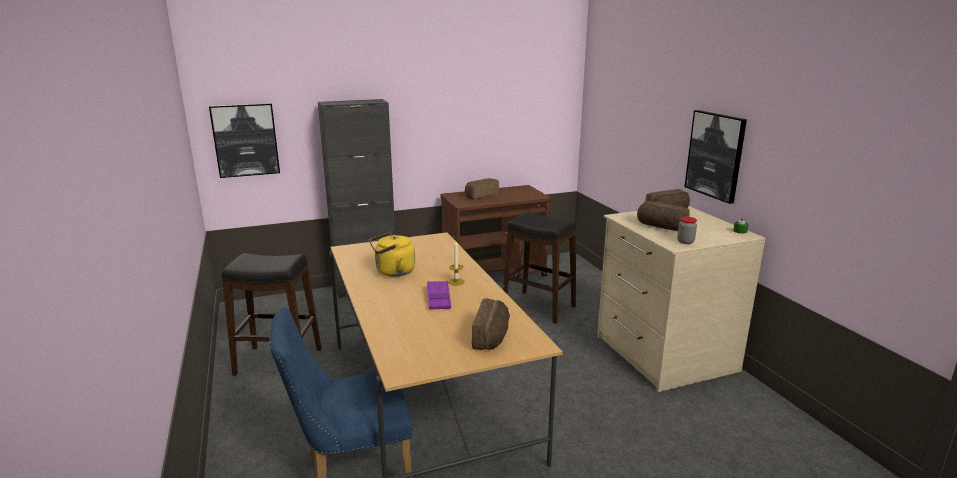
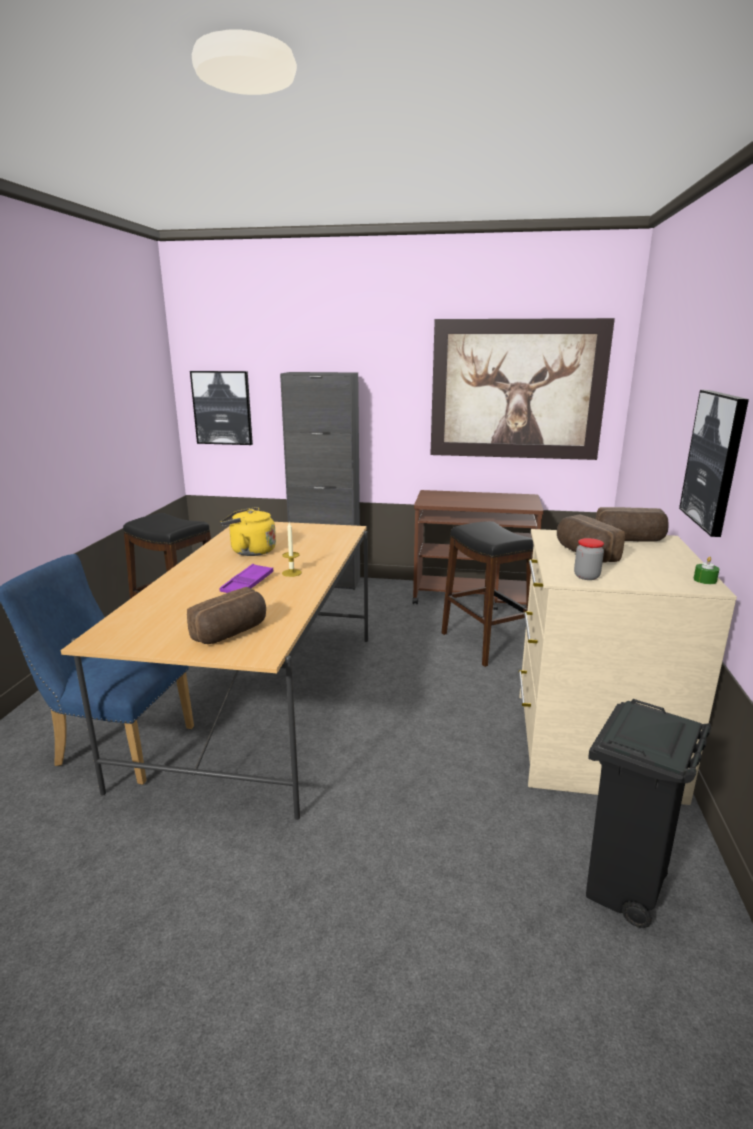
camera: 30 degrees right, 0 degrees up
bread [465,178,499,200] -> none
none -> picture [430,318,615,460]
none -> black trash can [586,699,711,928]

